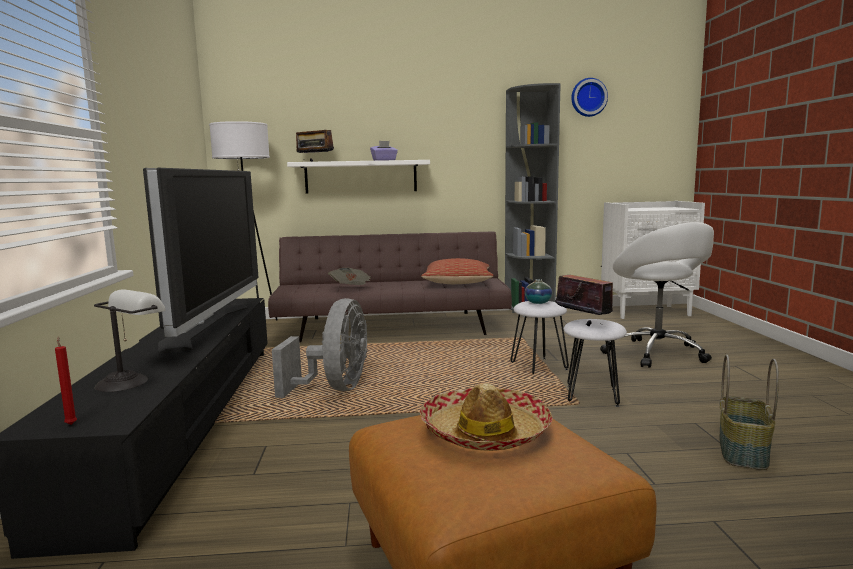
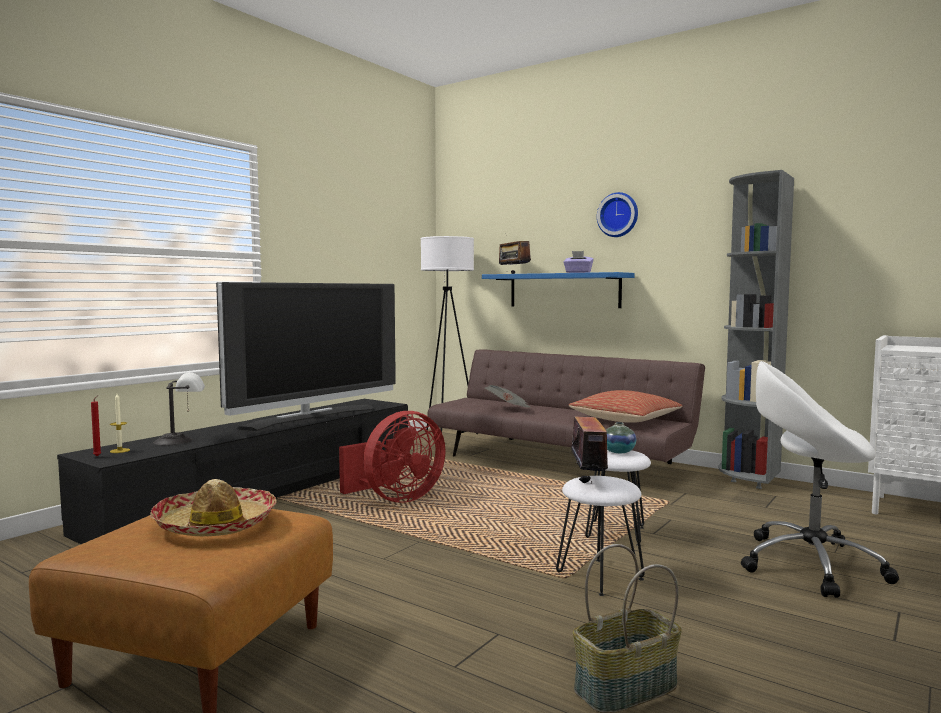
camera: 40 degrees right, 5 degrees down
grey fan [272,298,368,398] -> red fan [339,411,445,503]
white shelf [287,160,430,194] -> blue shelf [482,272,635,308]
wall clock [571,78,608,117] -> wall clock moved to [597,192,638,237]
white office chair [600,222,714,368] -> white office chair turned 90 degrees clockwise [741,361,899,598]
none -> candle [110,394,130,453]

